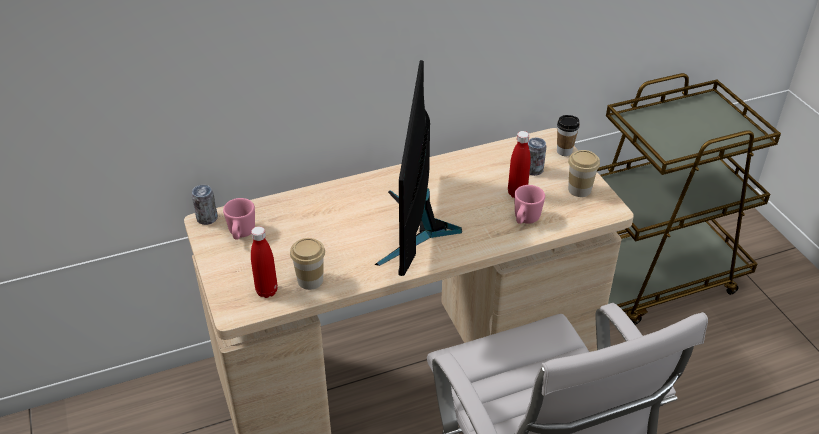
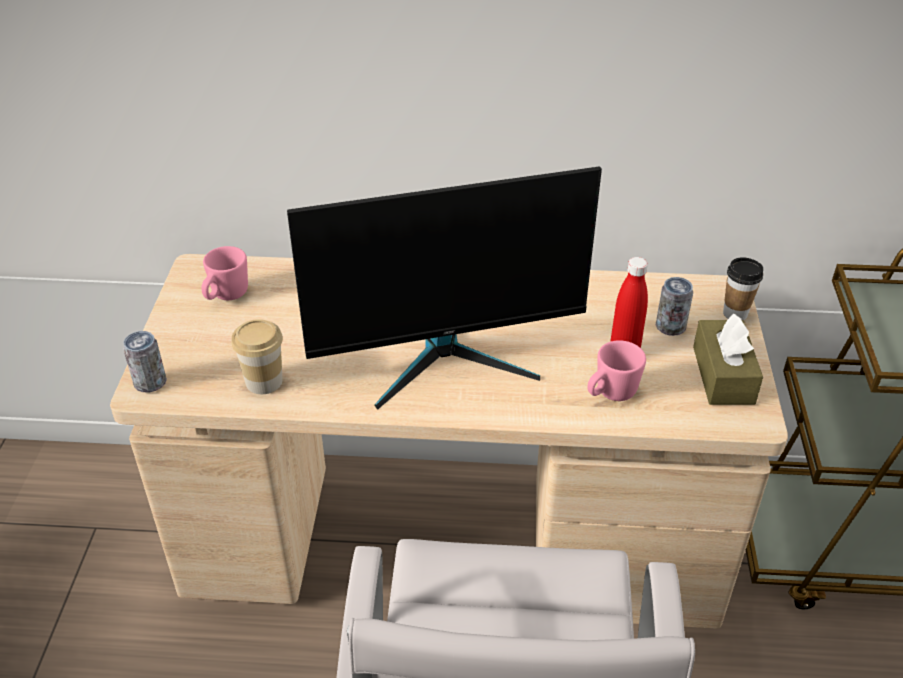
camera: 25 degrees right, 0 degrees up
can [192,185,218,225] -> can moved to [123,331,167,392]
red bottle [251,226,278,298] -> none
monitor [375,60,462,276] -> monitor turned 135 degrees counterclockwise [287,167,602,410]
cup [568,150,600,197] -> brown tissue box [693,313,763,405]

